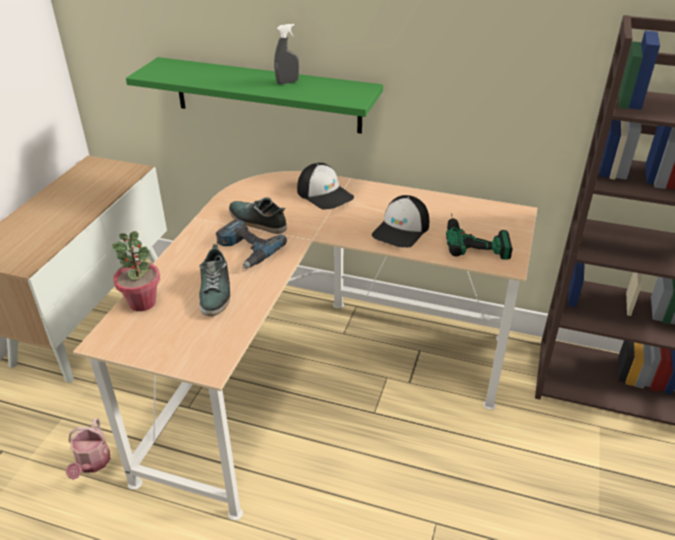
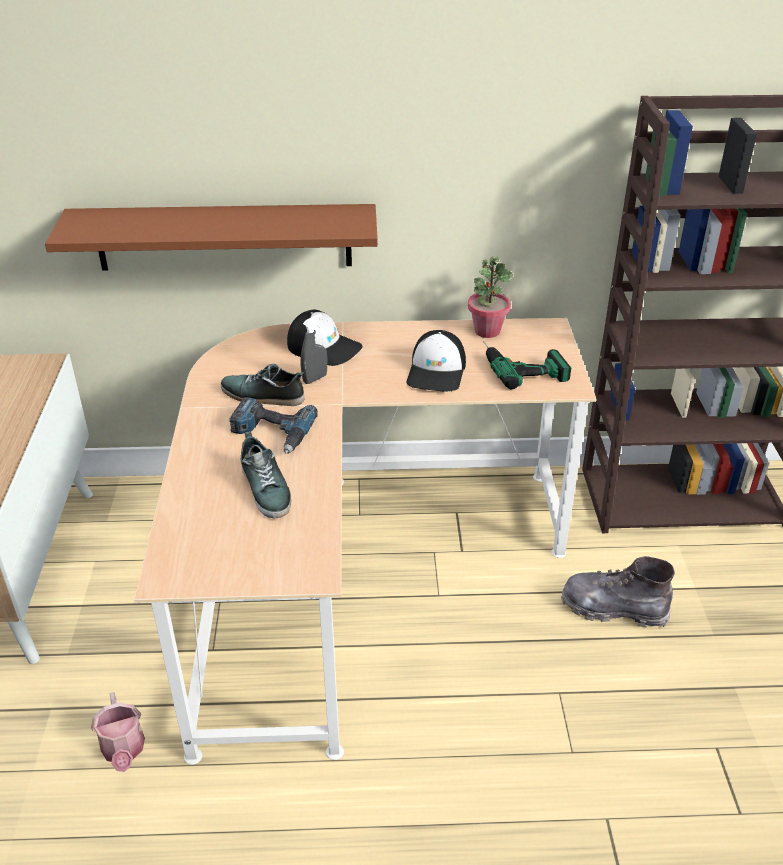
camera: 20 degrees left, 0 degrees up
potted plant [112,231,160,311] -> potted plant moved to [468,256,514,338]
green shelf [126,57,383,134] -> brown shelf [45,204,378,271]
grey spray bottle [274,24,299,84] -> grey spray bottle moved to [301,314,327,384]
none -> grey boot [561,556,674,628]

